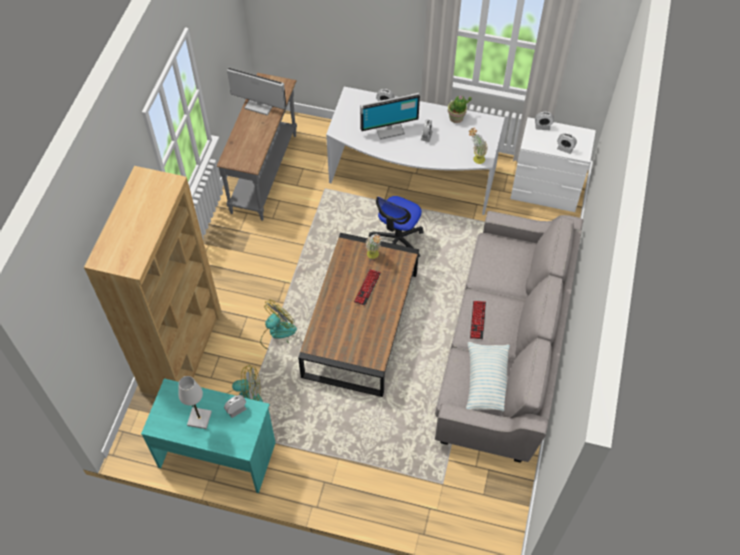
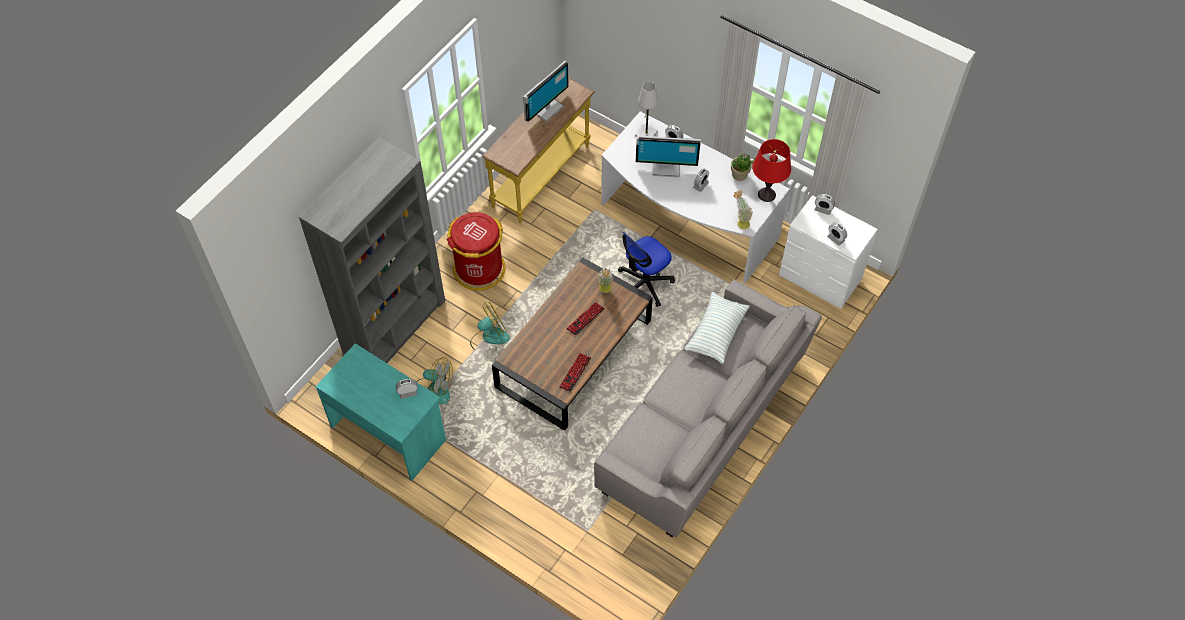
camera: 20 degrees right, 0 degrees up
brown bookcase [84,166,222,395] -> grey bookcase [299,137,445,363]
white table lamp [178,376,212,429] -> white table lamp moved to [635,82,658,137]
grey console table [217,73,297,221] -> yellow console table [482,78,595,223]
monitor [227,68,287,116] -> monitor turned 90 degrees clockwise [523,61,569,122]
pillow [466,342,510,412] -> pillow moved to [684,292,750,364]
keyboard [470,301,486,339] -> keyboard moved to [559,353,591,392]
none -> red trash can [447,212,506,291]
none -> red table lamp [752,139,791,202]

